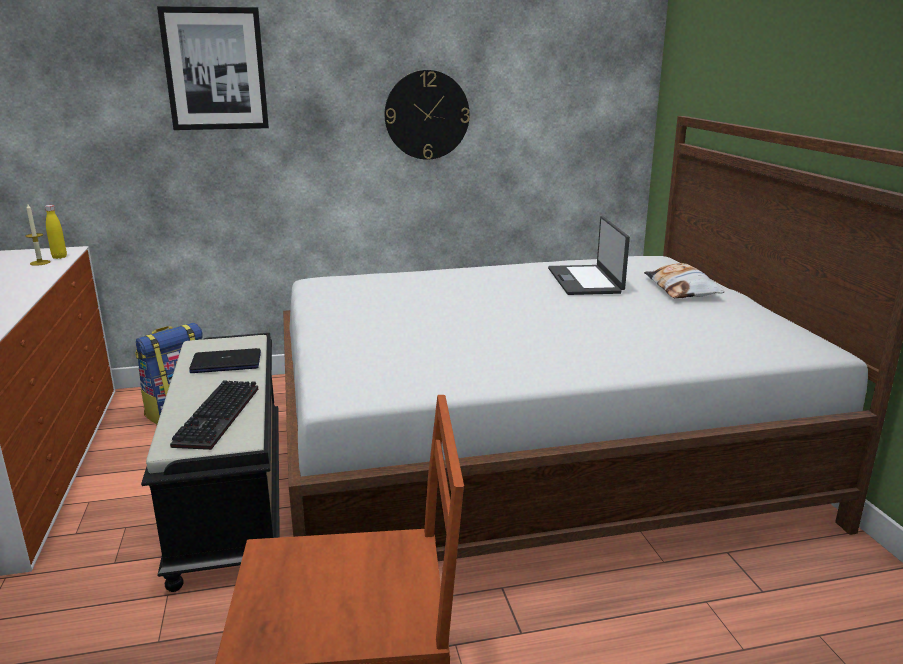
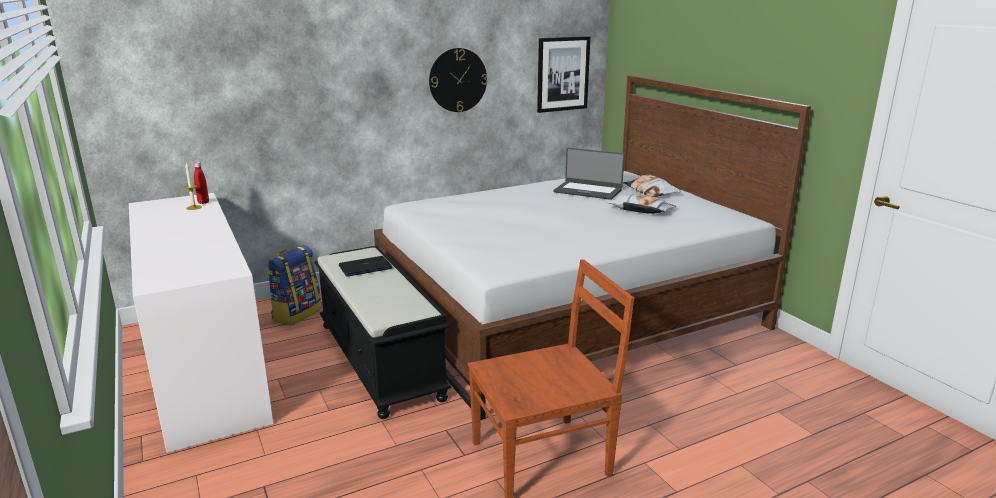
camera: 15 degrees left, 0 degrees up
yellow bottle [45,205,67,259] -> red bottle [194,162,209,204]
picture [157,6,269,130] -> picture moved to [537,36,590,113]
keyboard [170,380,258,450] -> none
laptop [548,216,630,295] -> laptop turned 45 degrees counterclockwise [553,148,625,200]
none -> pillow [607,194,676,214]

